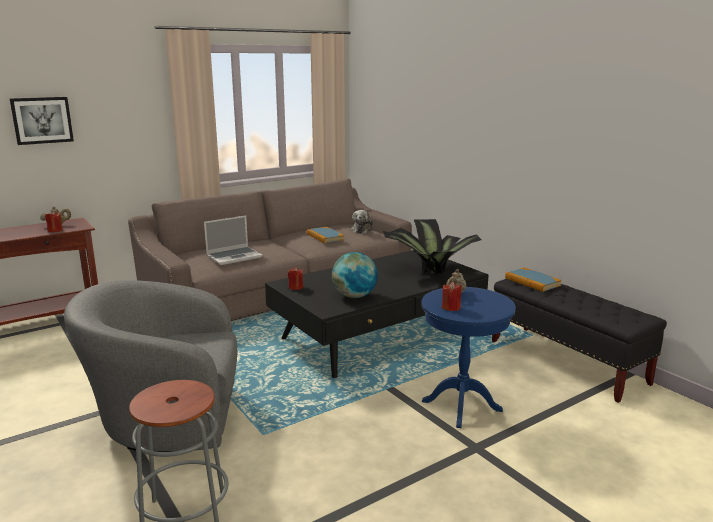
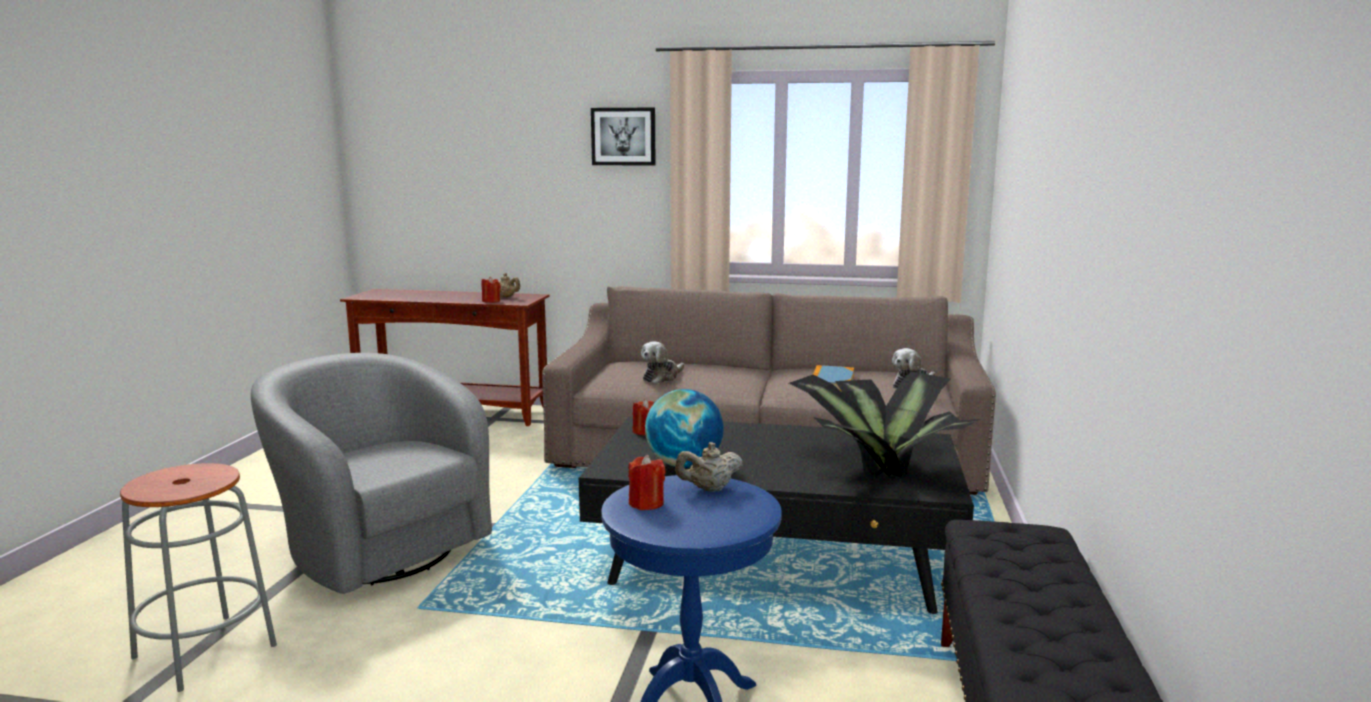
camera: 45 degrees right, 5 degrees down
picture [10,97,74,145] -> picture moved to [591,108,655,166]
laptop [204,215,262,265] -> plush toy [641,341,684,384]
book [505,268,562,292] -> none

